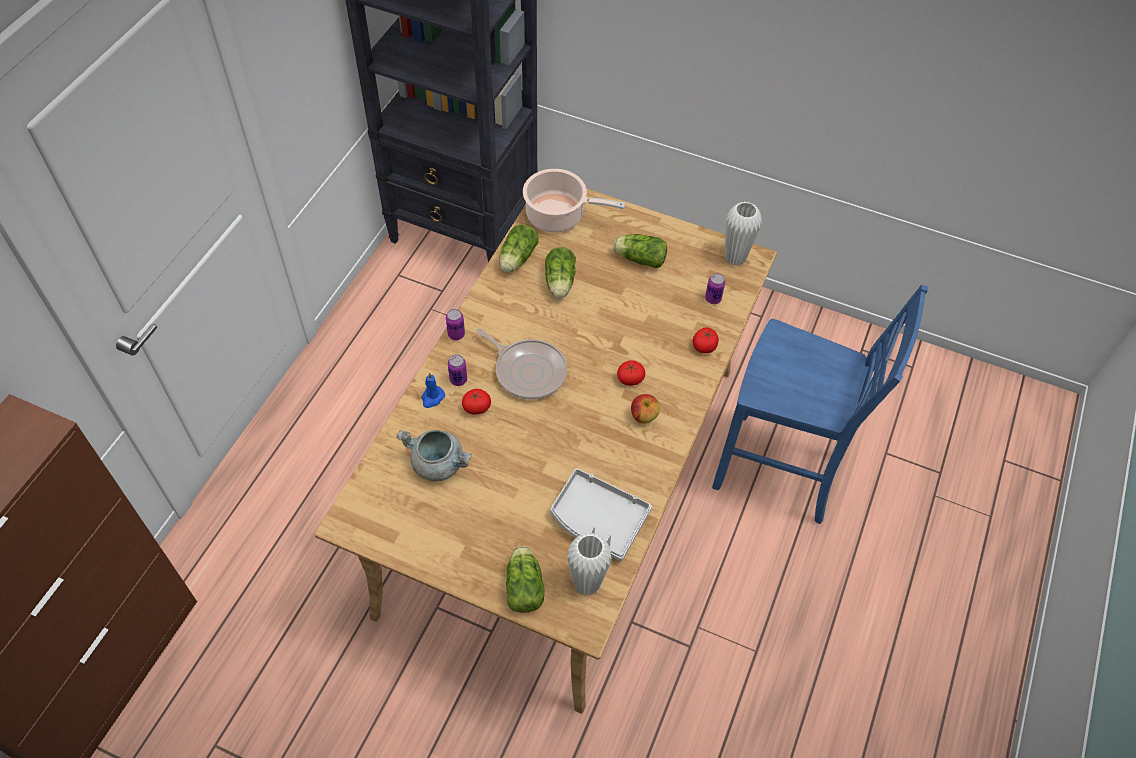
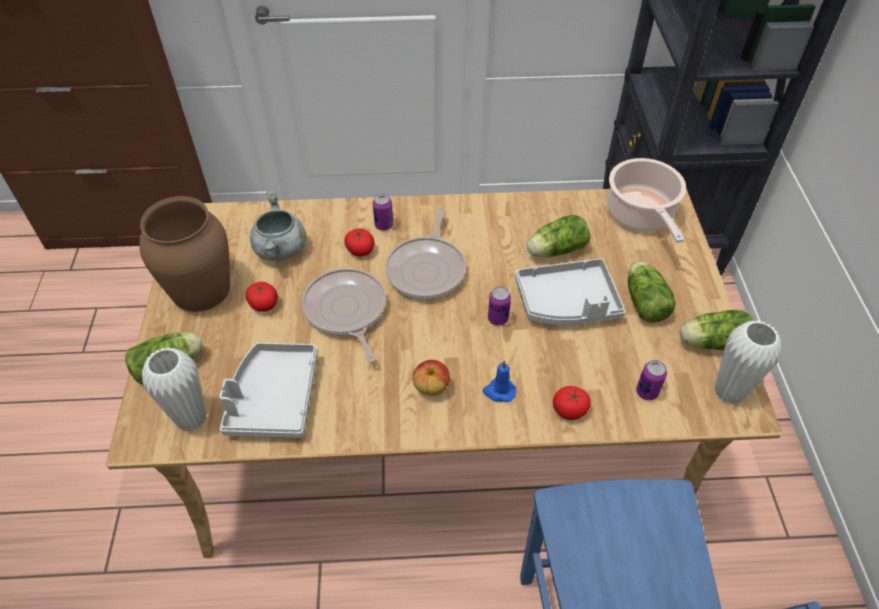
camera: 65 degrees right, 5 degrees down
blue candle [421,373,445,408] -> blue candle moved to [483,360,516,402]
can [446,309,465,340] -> can moved to [488,287,511,326]
lettuce [500,224,539,272] -> lettuce moved to [680,310,754,350]
tomato [617,360,645,386] -> tomato moved to [246,282,278,312]
none -> brown vase [139,196,230,312]
none -> frying pan [302,268,386,362]
none -> grey tray [515,258,626,325]

